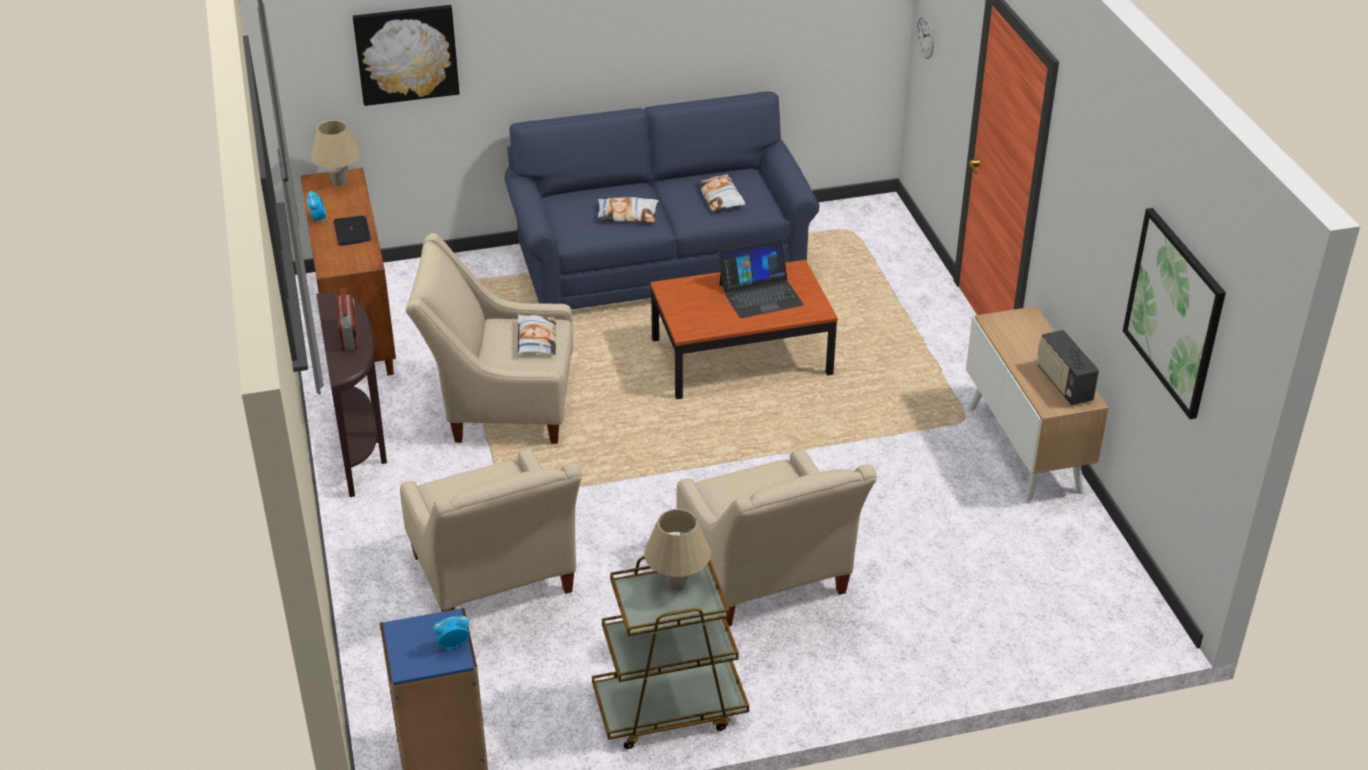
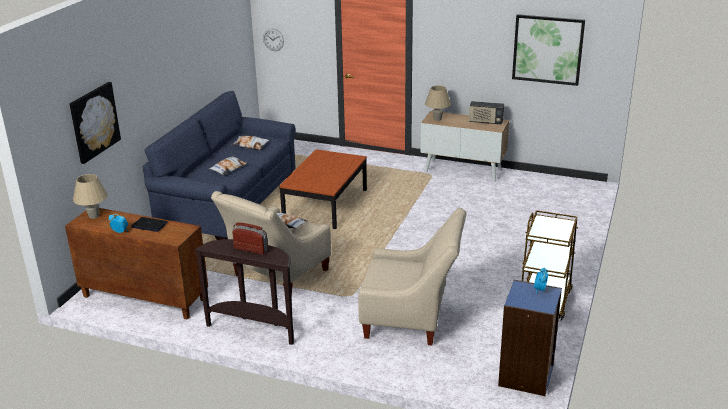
camera: 55 degrees left, 10 degrees down
beige table lamp [644,509,711,591] -> beige table lamp moved to [425,86,451,121]
beige armchair [677,449,877,626] -> none
laptop [718,239,804,318] -> none

